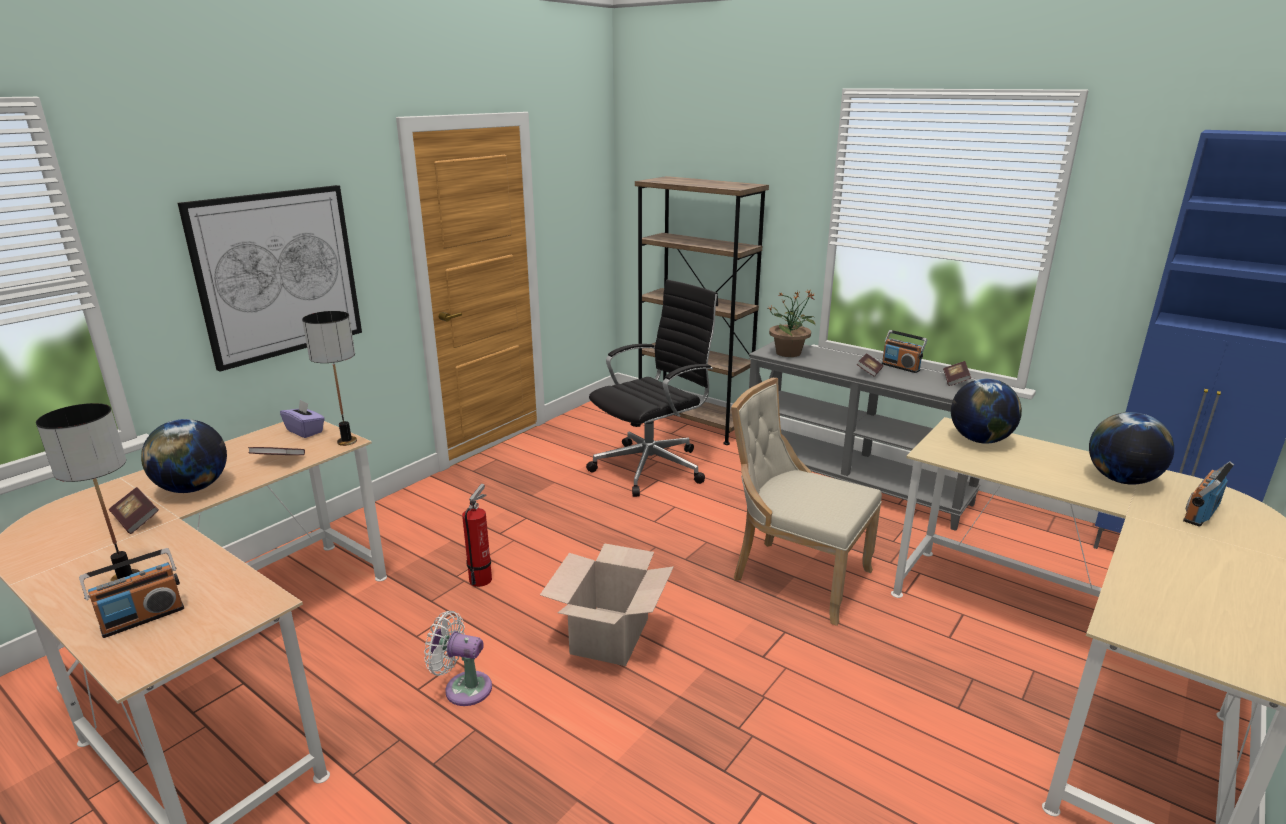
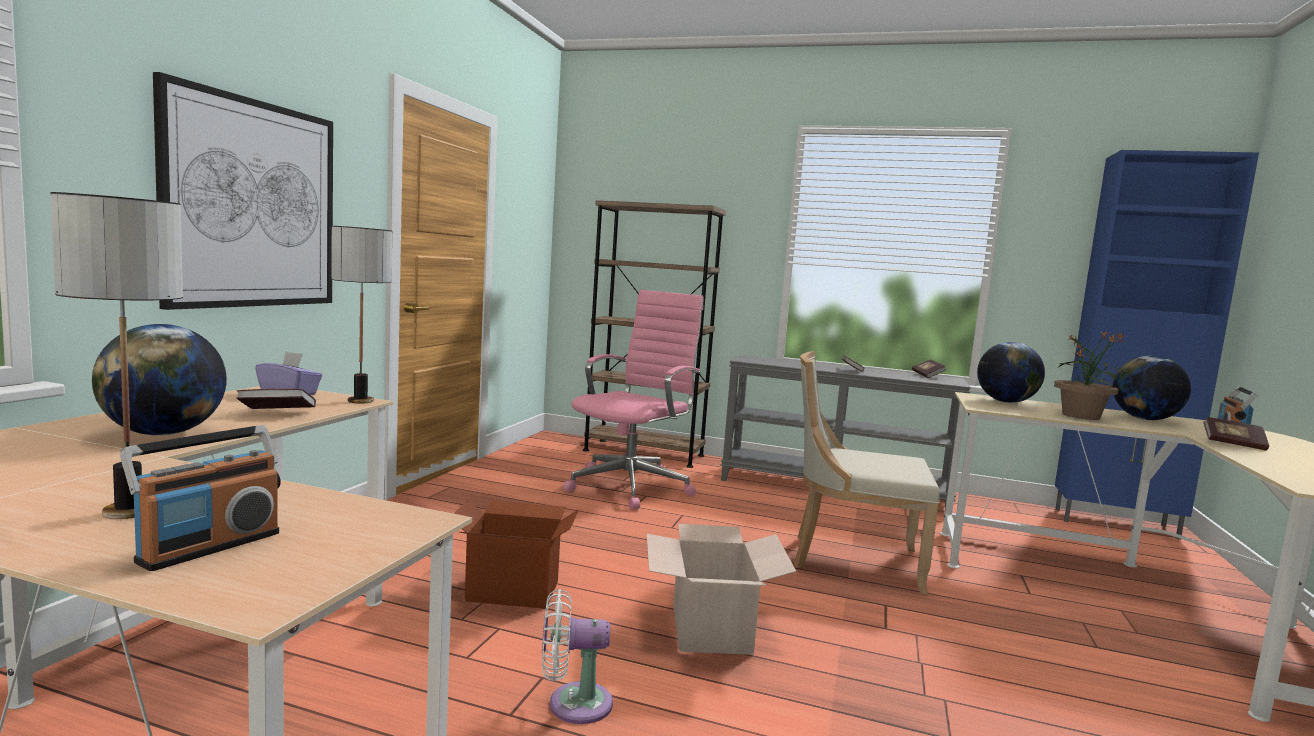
camera: 20 degrees left, 15 degrees down
book [109,487,159,534] -> book moved to [1203,417,1269,450]
fire extinguisher [462,484,492,587] -> cardboard box [454,500,579,609]
black office chair [586,279,718,497] -> pink office chair [563,290,703,510]
potted plant [769,289,816,357] -> potted plant moved to [1054,330,1130,420]
radio [882,330,927,373] -> none

